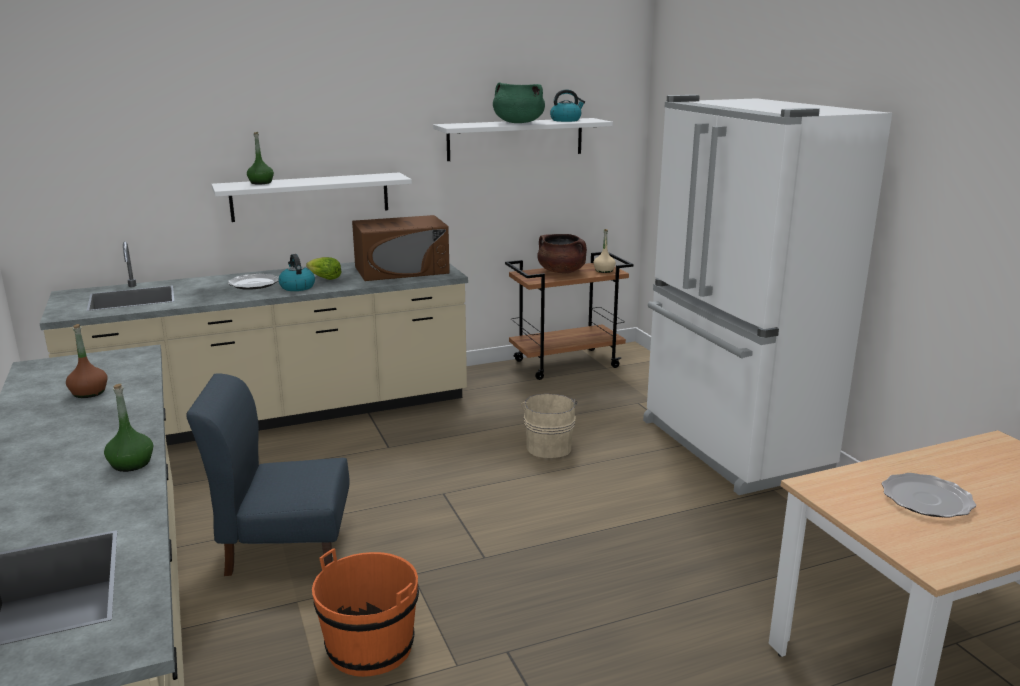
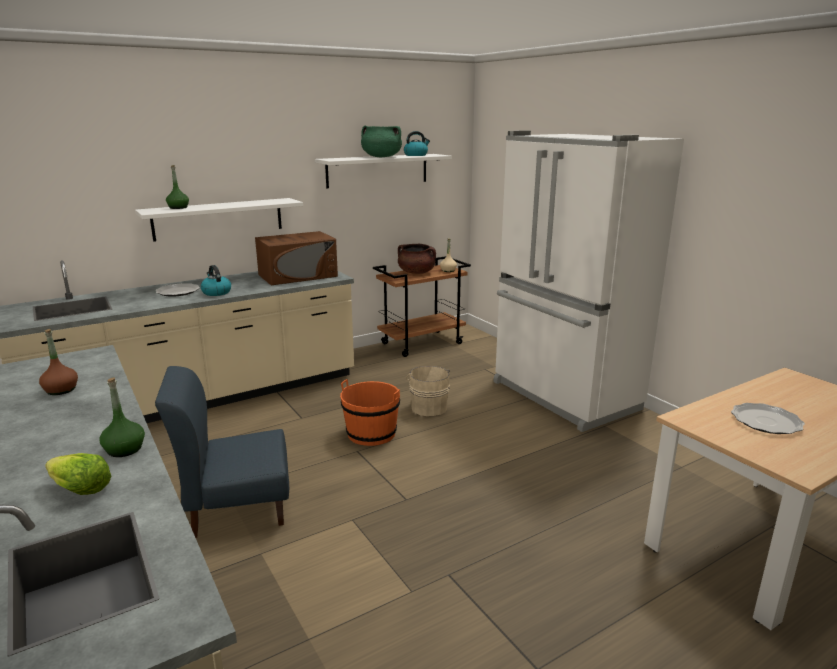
camera: 10 degrees left, 0 degrees up
lettuce [306,257,341,280] -> lettuce moved to [45,453,111,495]
orange bucket [312,548,419,677] -> orange bucket moved to [340,379,400,446]

